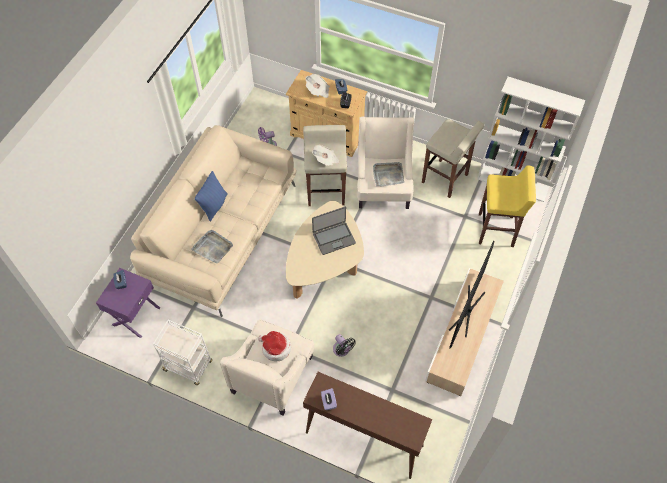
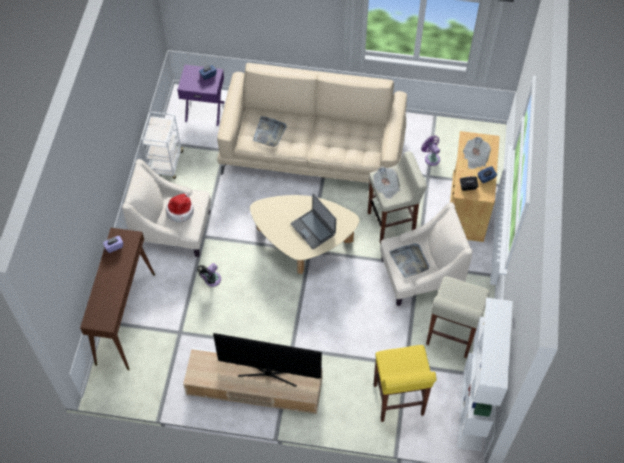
camera: 75 degrees right, 0 degrees up
blue pillow [195,171,228,222] -> none

